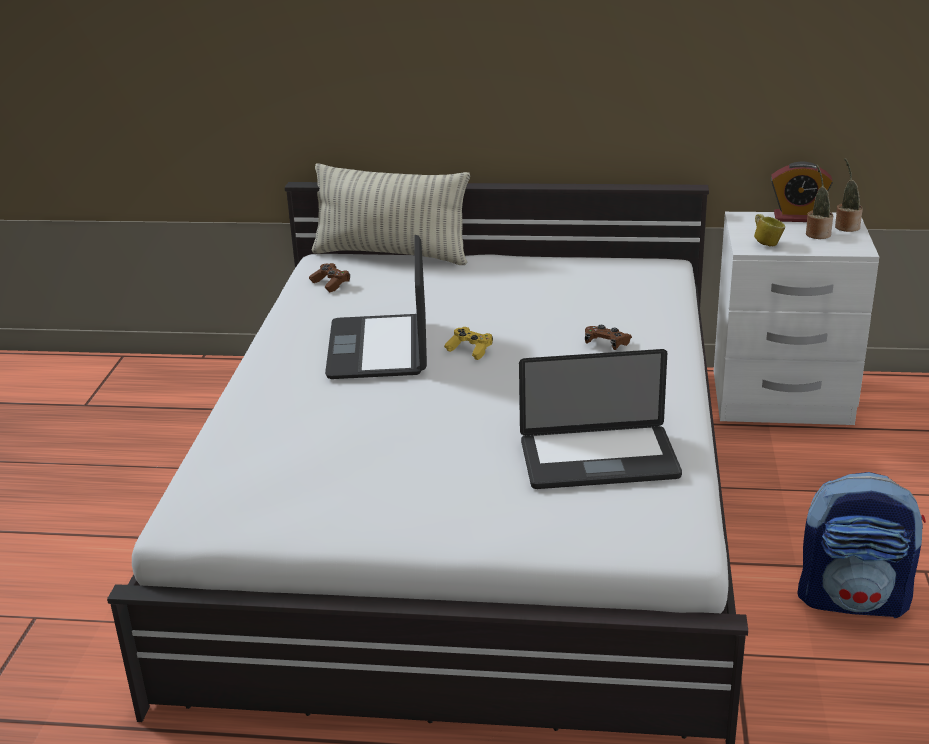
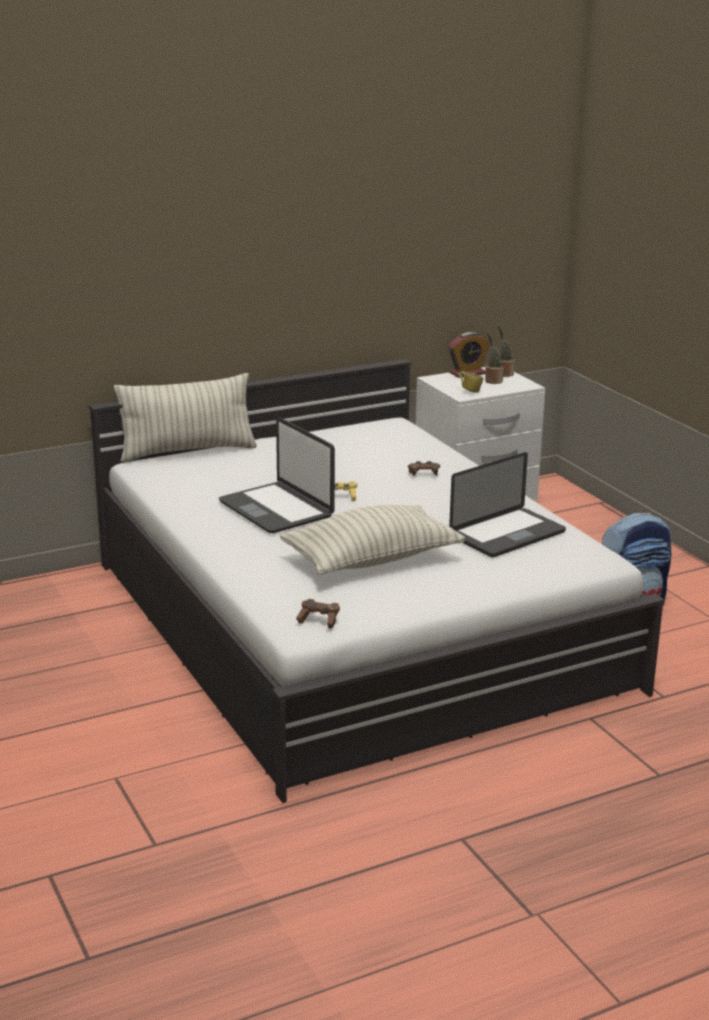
camera: 35 degrees left, 5 degrees down
brown game controller [309,263,350,292] -> brown game controller moved to [296,599,340,629]
none -> pillow [280,505,465,575]

